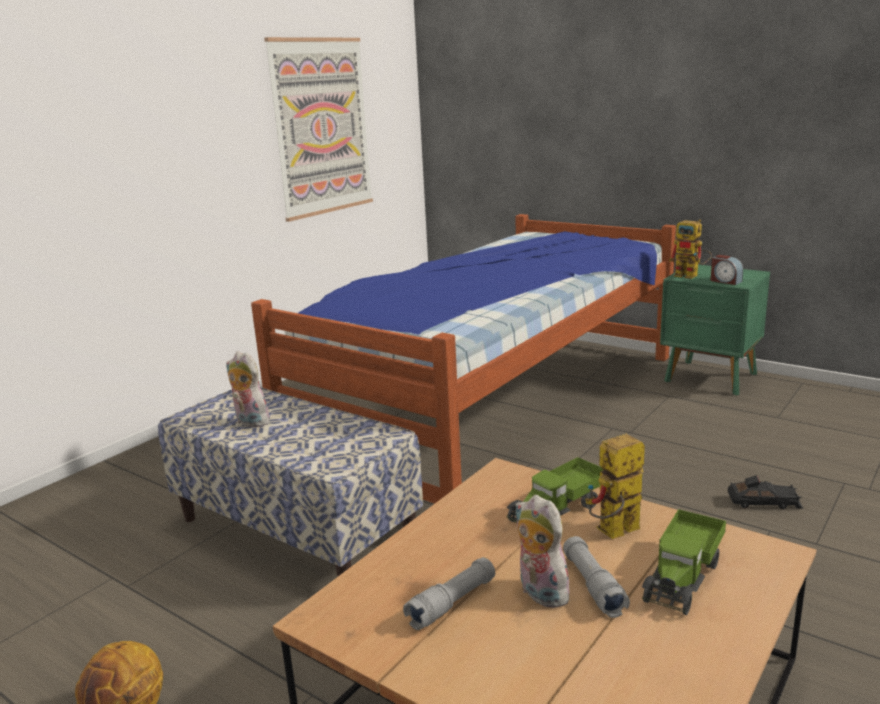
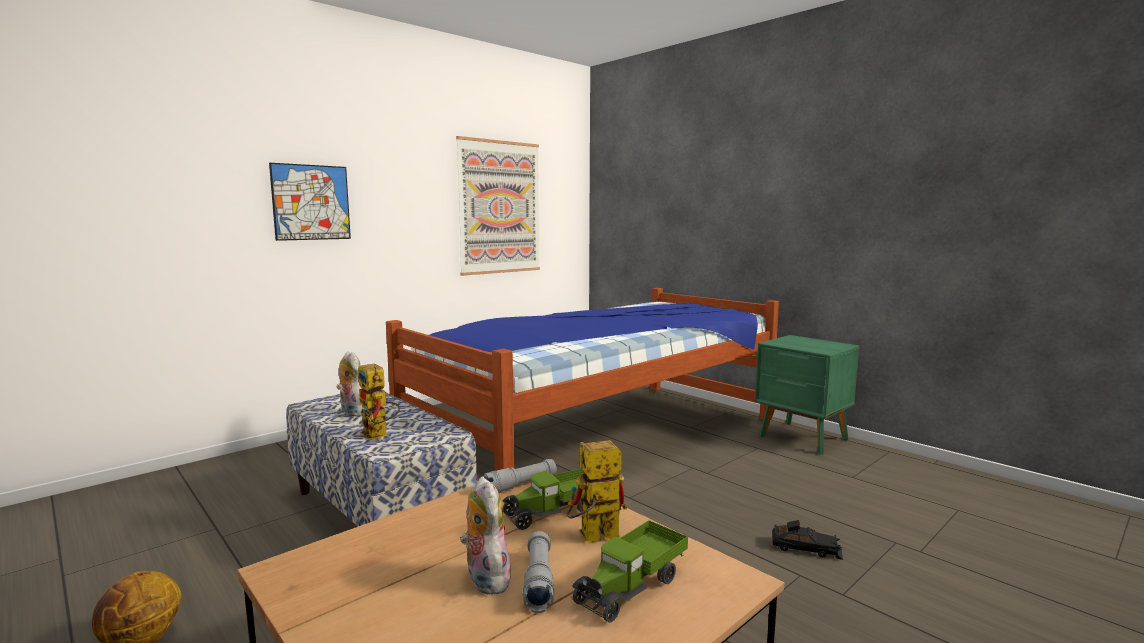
camera: 10 degrees right, 10 degrees down
grey flashlight [403,557,495,630] -> grey flashlight moved to [483,459,557,493]
toy robot [669,220,712,279] -> toy robot moved to [358,363,400,440]
alarm clock [711,255,743,285] -> none
none -> picture [269,163,351,241]

